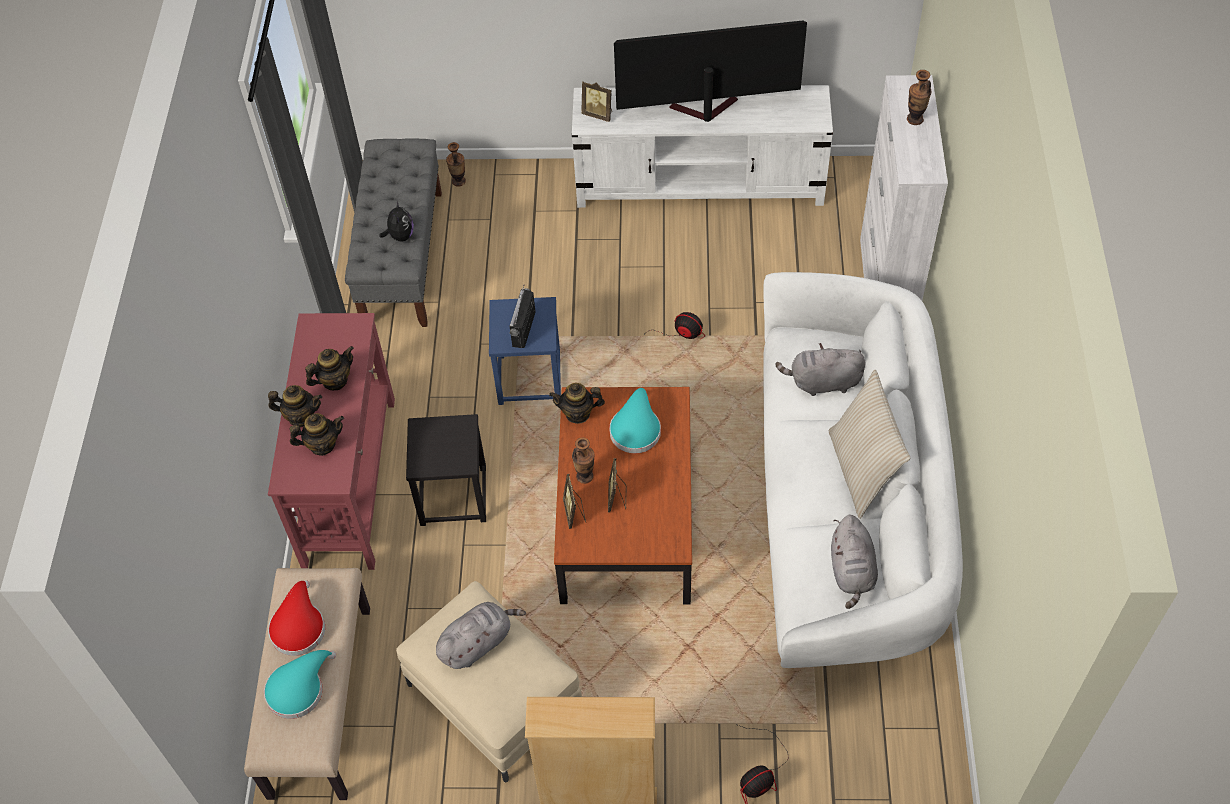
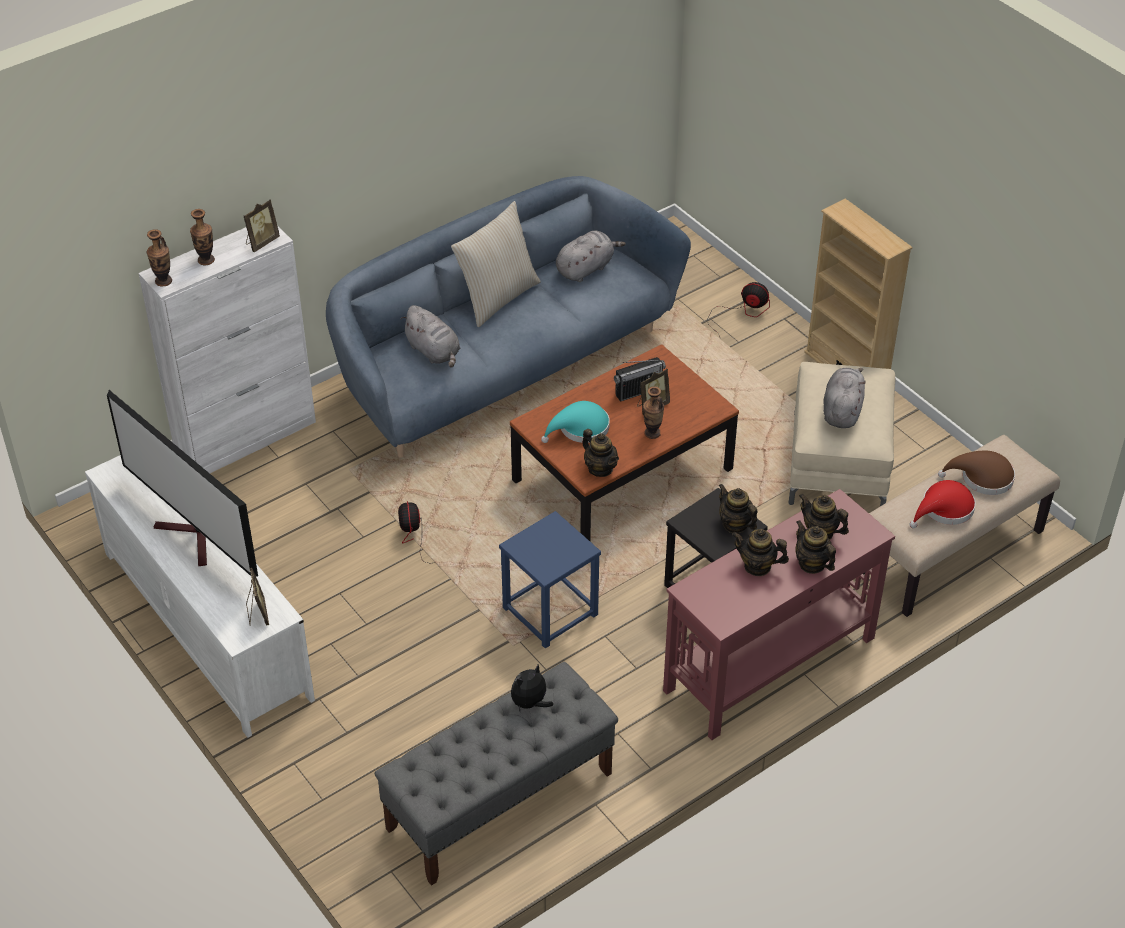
camera: 130 degrees left, 10 degrees down
turquoise hat [264,650,336,719] -> brown hat [938,451,1015,495]
grey plush toy [436,602,526,669] -> grey plush toy turned 90 degrees clockwise [823,368,866,428]
vase [446,142,466,187] -> vase moved to [147,229,172,287]
radio [509,285,536,348] -> radio moved to [614,357,666,402]
picture frame [563,474,586,529] -> picture frame moved to [243,199,280,252]
white sofa [763,272,963,671] -> blue sofa [326,176,691,458]
none -> teapot [719,484,757,533]

